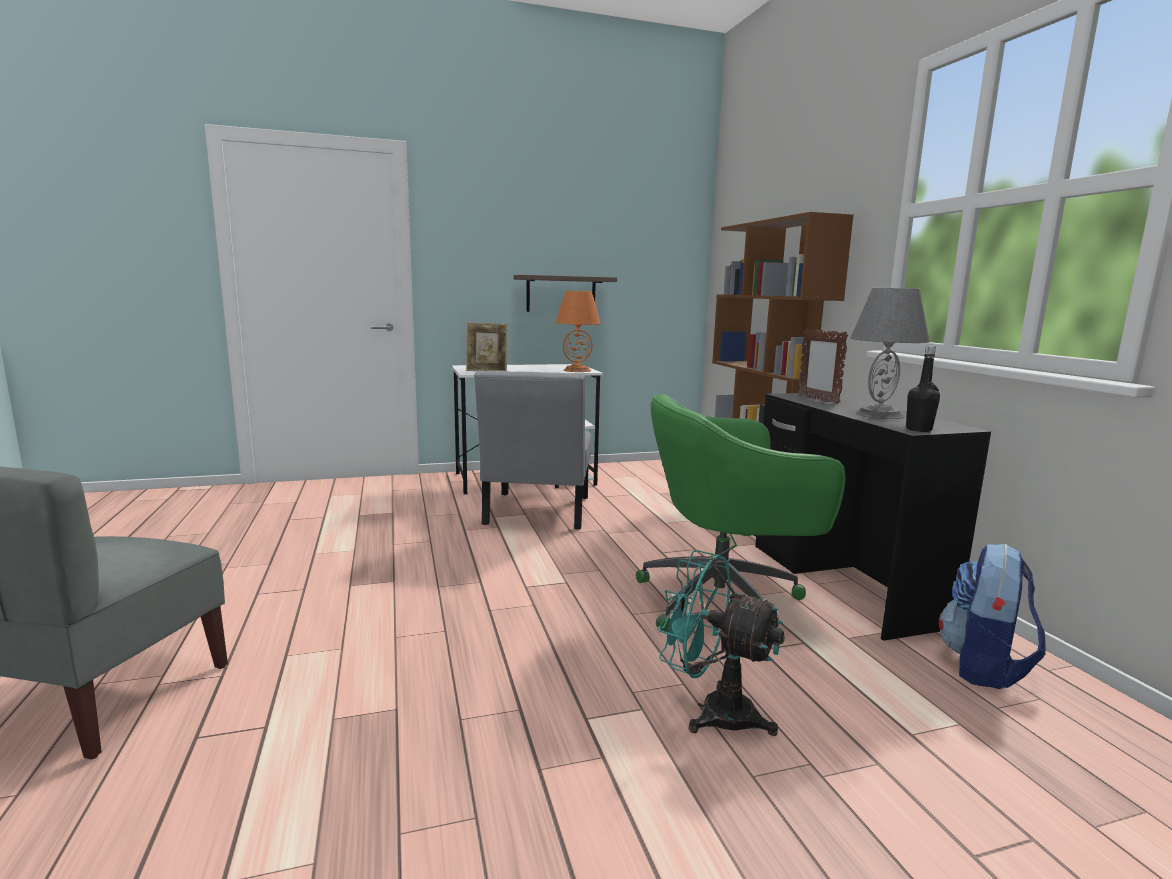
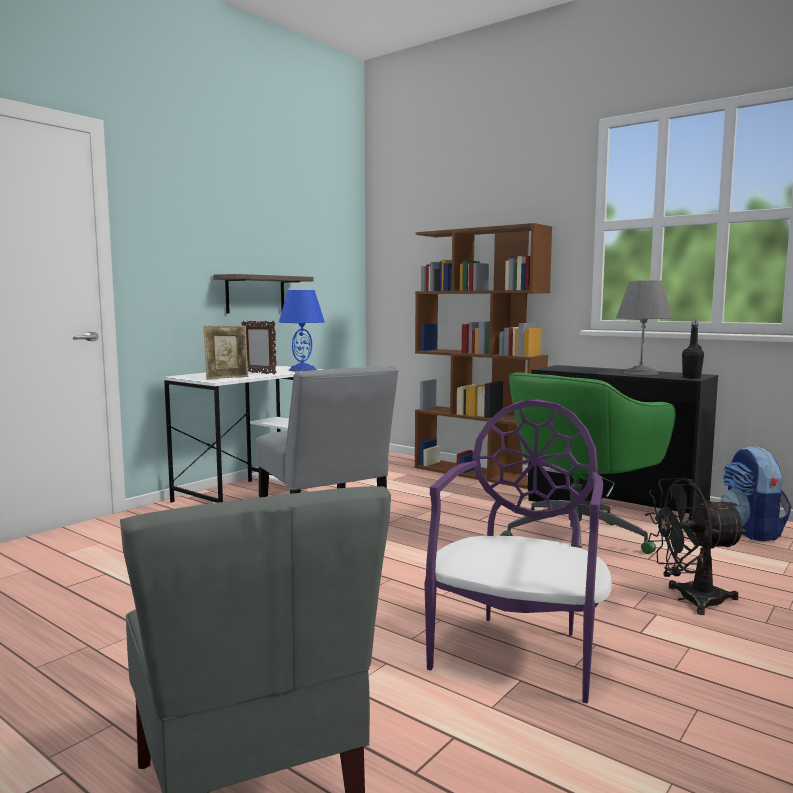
camera: 35 degrees left, 5 degrees down
orange table lamp [556,291,601,372] -> blue table lamp [279,290,325,372]
turquoise fan [657,550,784,736] -> black fan [645,478,747,615]
picture frame [798,329,848,404] -> picture frame moved to [241,320,277,374]
none -> purple chair [424,399,612,703]

